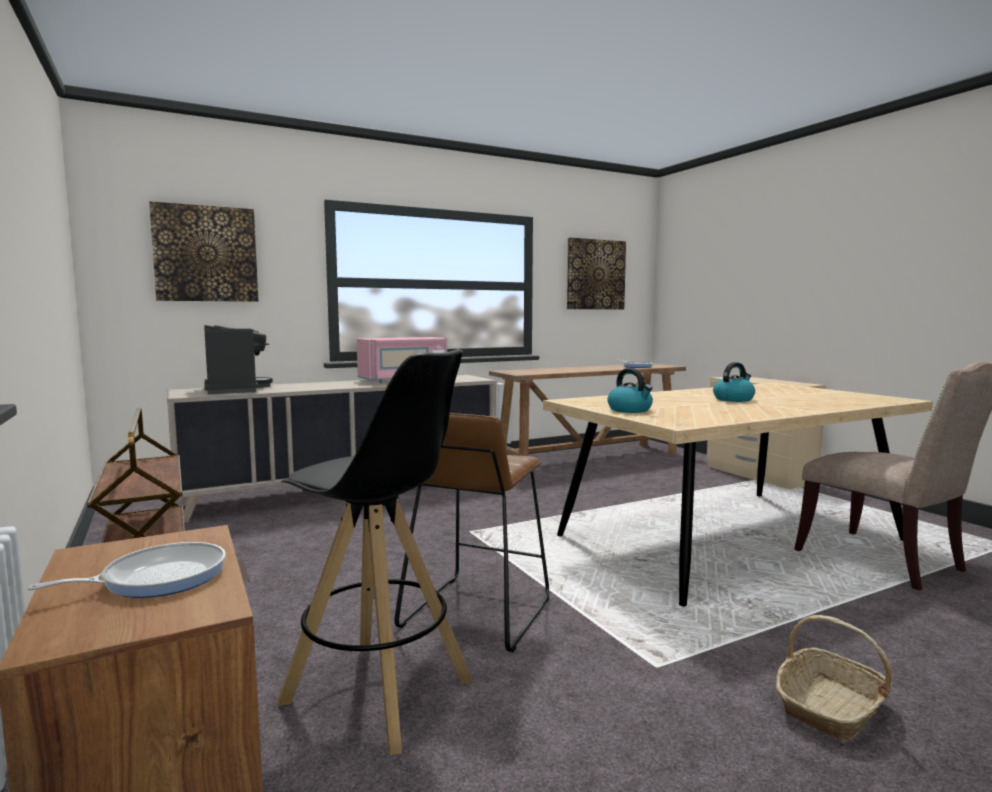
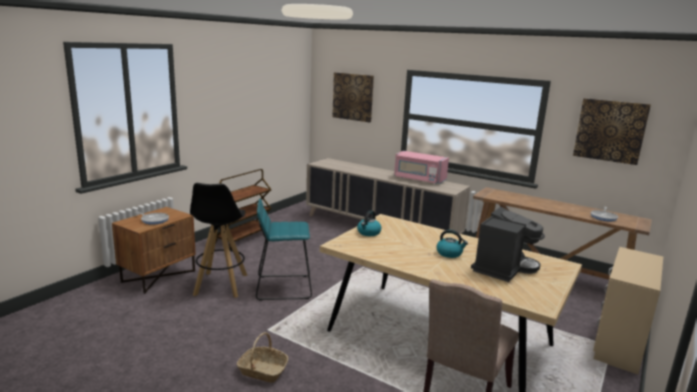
camera: 60 degrees right, 10 degrees up
coffee machine [204,325,273,394] -> coffee machine moved to [471,207,545,282]
brown stool [394,413,549,652] -> turquoise stool [256,199,312,301]

